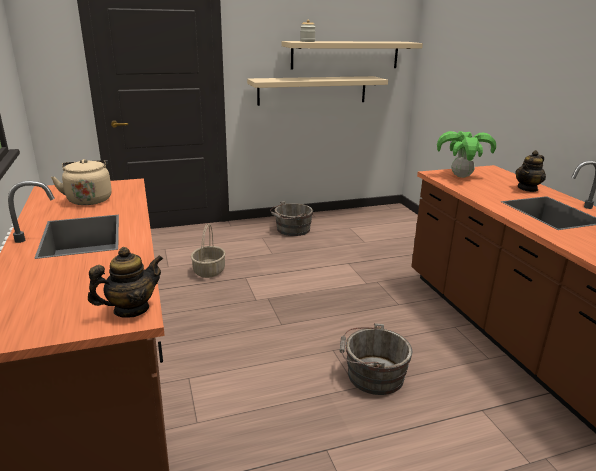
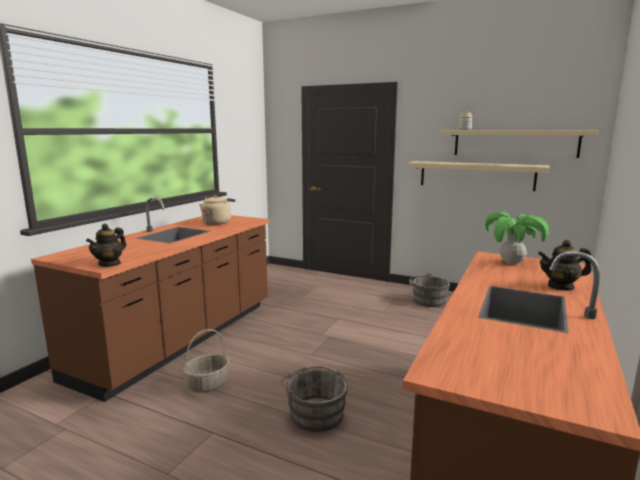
camera: 45 degrees right, 10 degrees down
teapot [88,247,163,318] -> teapot turned 105 degrees clockwise [86,224,126,267]
basket [191,224,226,278] -> basket moved to [183,329,230,393]

